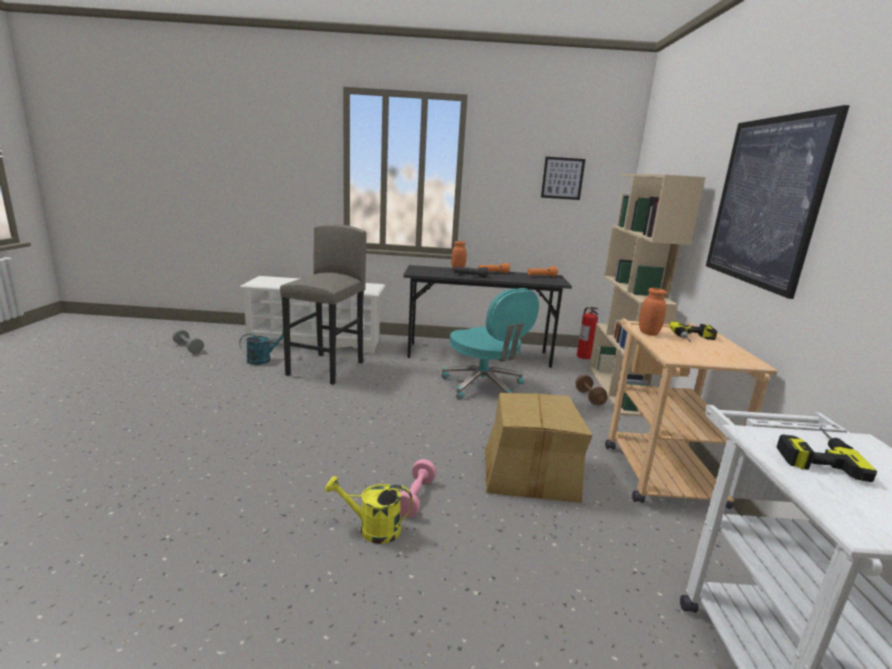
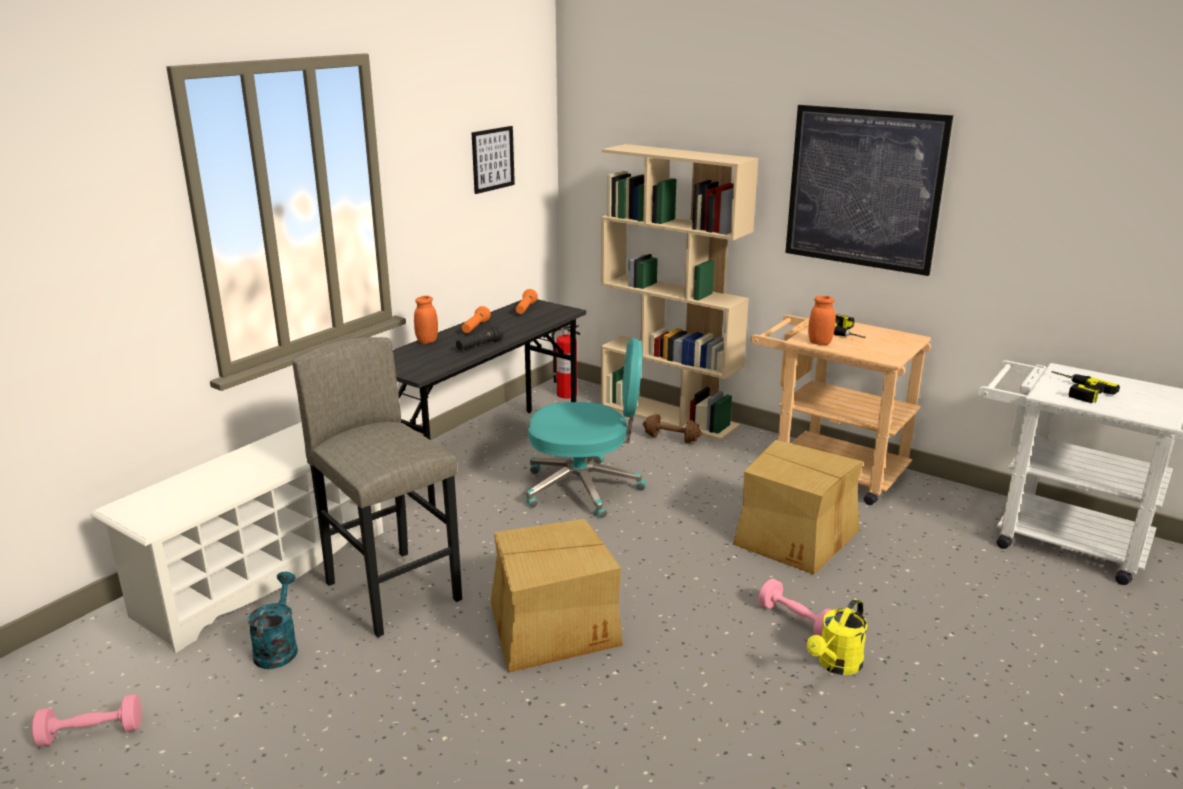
camera: 55 degrees left, 5 degrees up
grey dumbbell [173,329,204,353] -> pink dumbbell [32,694,142,747]
none -> cardboard box [490,519,623,673]

